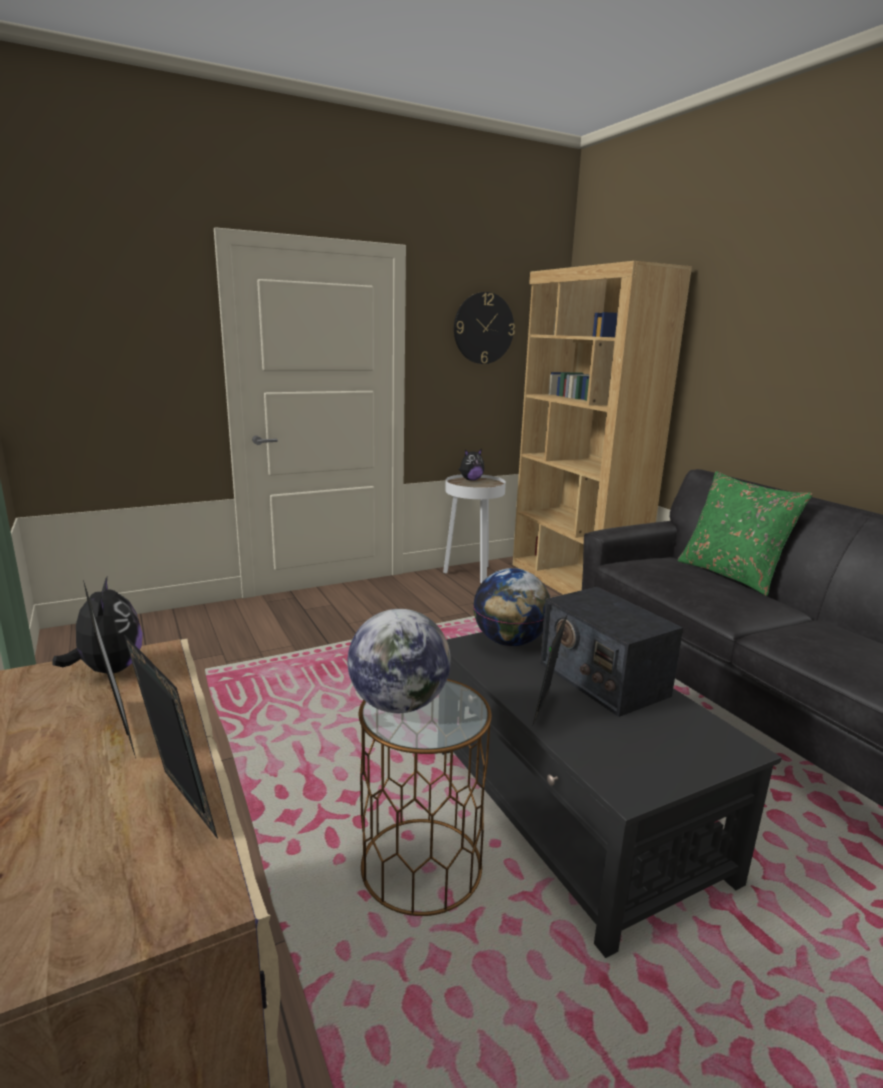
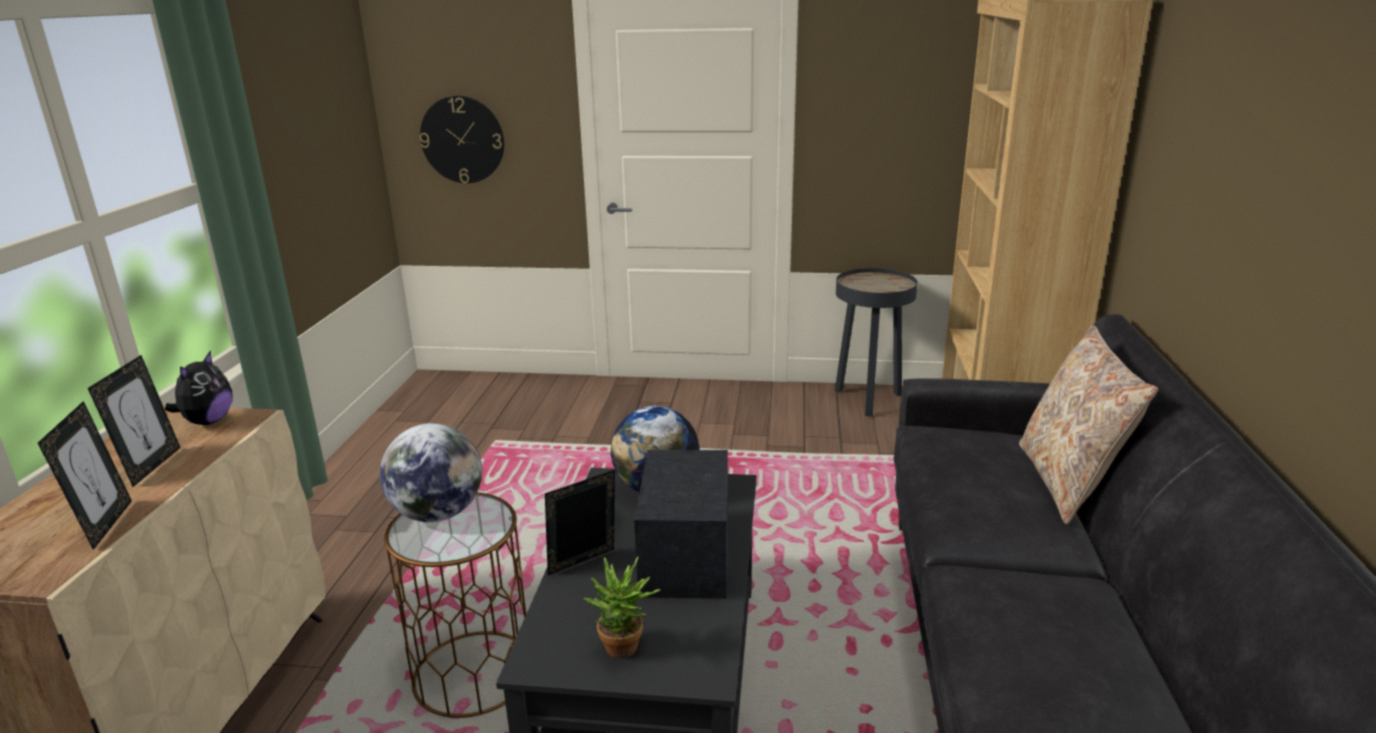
camera: 35 degrees right, 5 degrees up
white side table [443,474,506,583] -> black side table [835,268,918,417]
wall clock [454,292,515,364] -> wall clock moved to [420,96,504,183]
plush toy [459,449,484,481] -> none
green pillow [678,471,813,596] -> beige pillow [1019,325,1158,525]
none -> potted plant [583,557,661,659]

